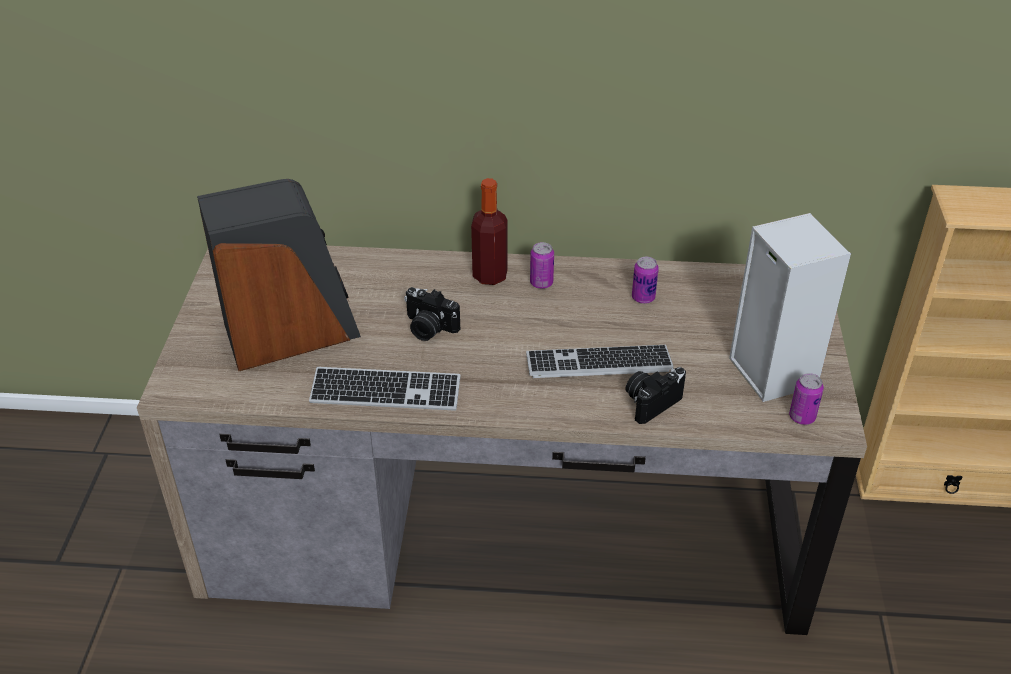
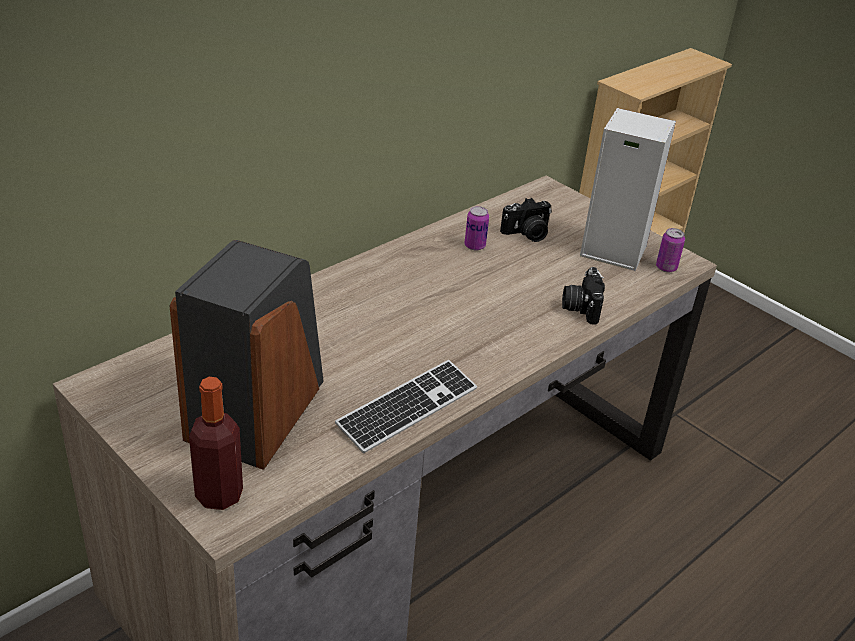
camera: 50 degrees left, 5 degrees down
camera [404,287,460,341] -> camera moved to [500,198,552,242]
bottle [471,178,508,285] -> bottle moved to [189,377,243,510]
keyboard [526,345,674,378] -> none
can [530,242,554,289] -> none

